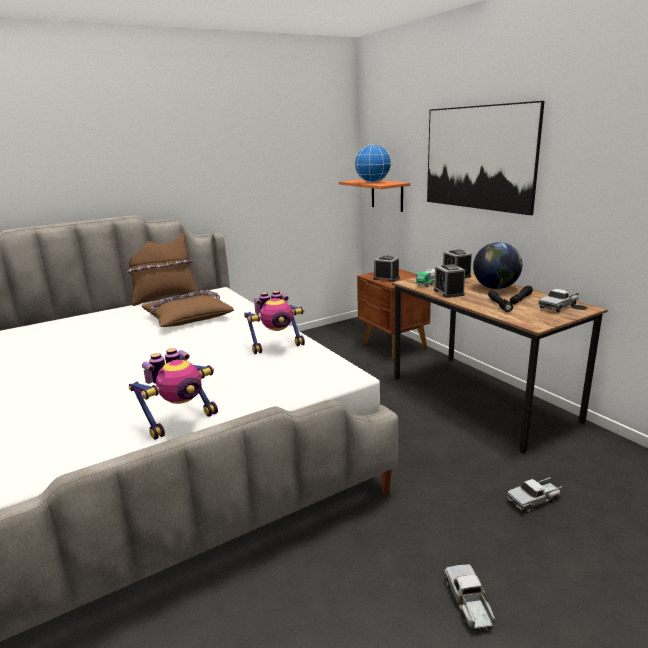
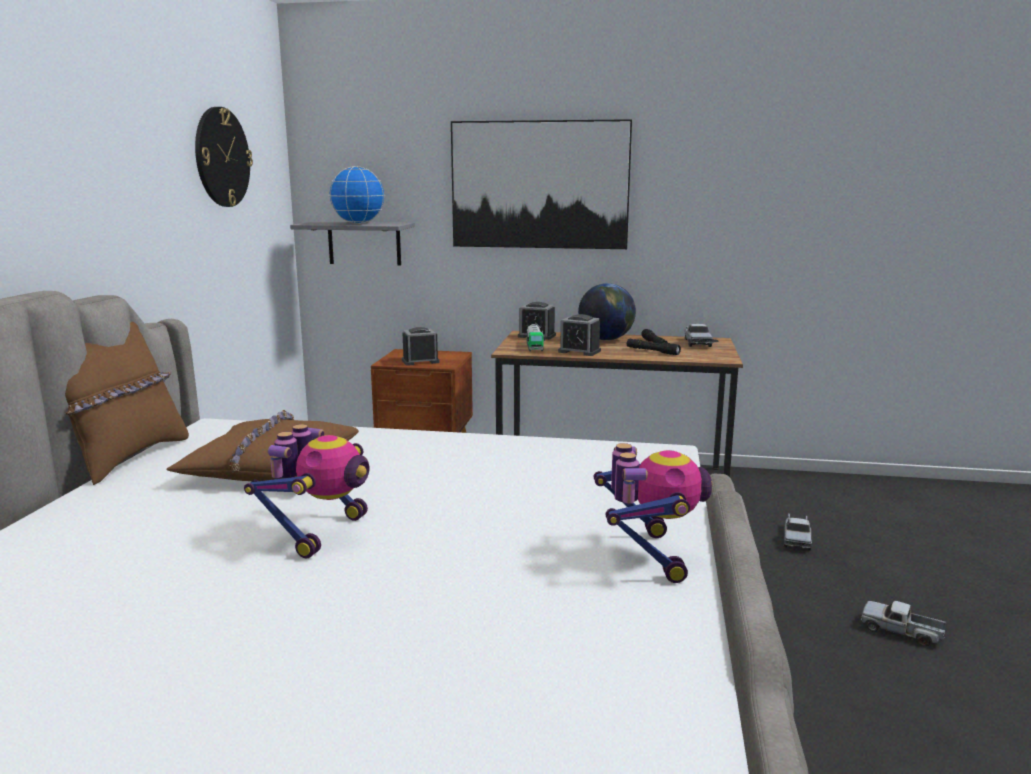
camera: 50 degrees left, 5 degrees down
toy robot [244,291,305,354] -> toy robot moved to [244,424,370,559]
orange shelf [339,179,410,212] -> grey shelf [290,221,415,266]
none -> wall clock [195,107,253,207]

